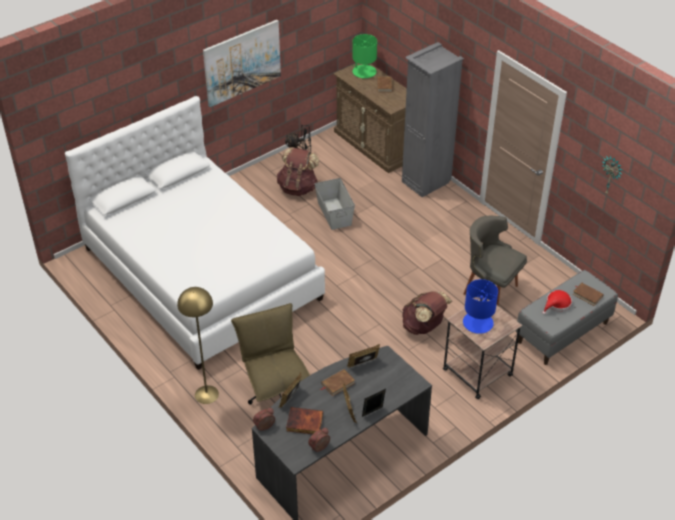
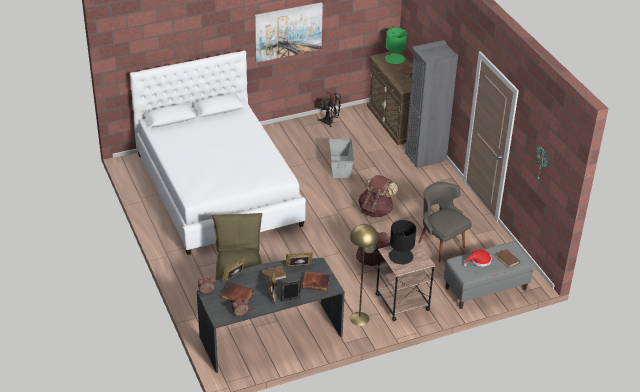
camera: 15 degrees right, 5 degrees down
yellow floor lamp [177,287,219,404] -> yellow floor lamp moved to [350,224,379,326]
brown backpack [277,148,319,196] -> brown backpack moved to [358,174,398,218]
blue table lamp [463,279,498,334] -> black table lamp [389,220,416,265]
none -> book [302,272,330,291]

